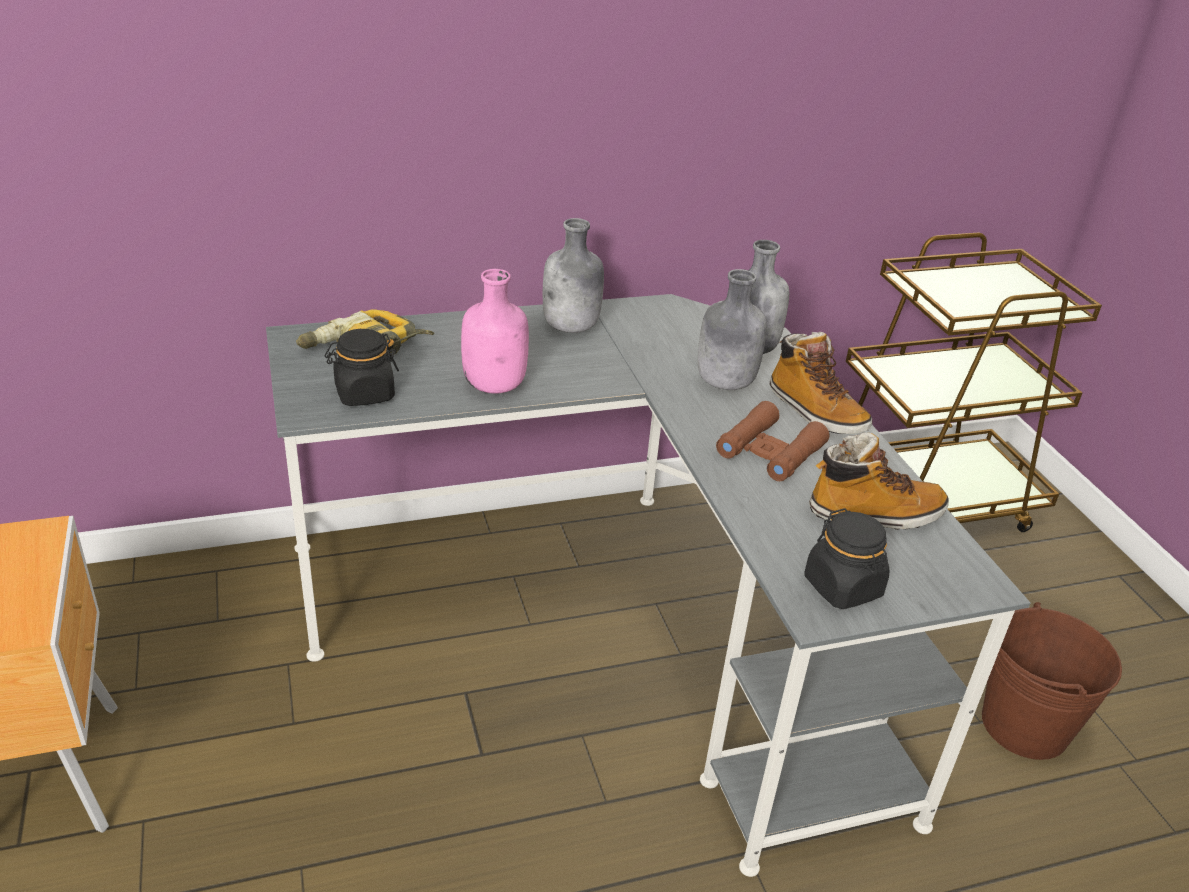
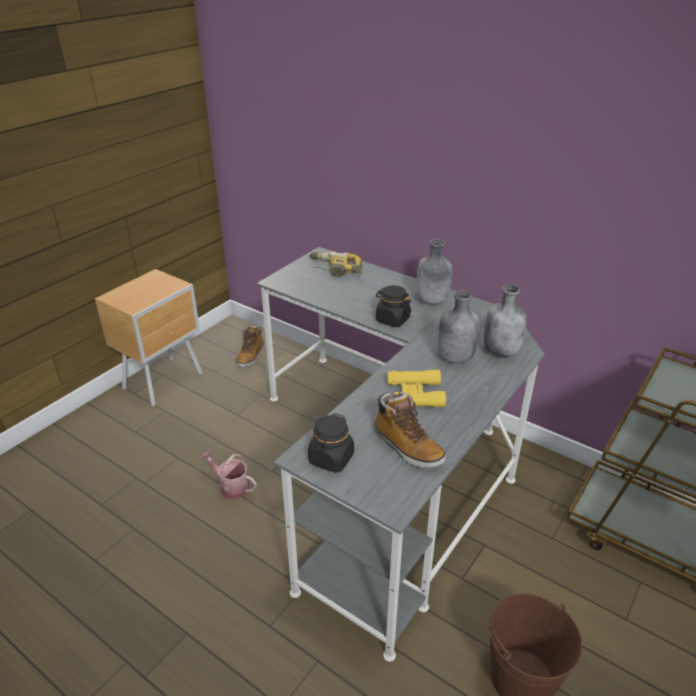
camera: 55 degrees right, 0 degrees up
black jar [325,329,399,406] -> black jar moved to [376,285,411,327]
pink bottle [461,269,529,394] -> none
brown binoculars [716,401,829,481] -> yellow binoculars [388,370,446,407]
boot [770,332,872,434] -> boot moved to [235,325,264,367]
none -> watering can [200,450,257,499]

